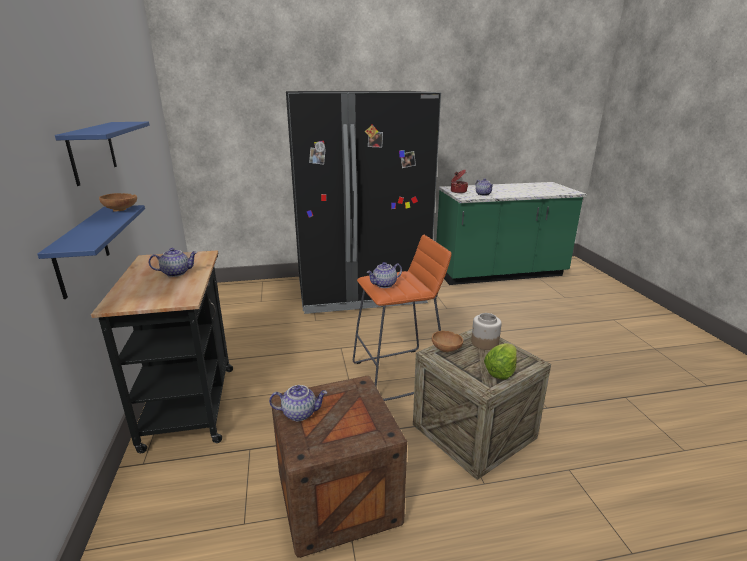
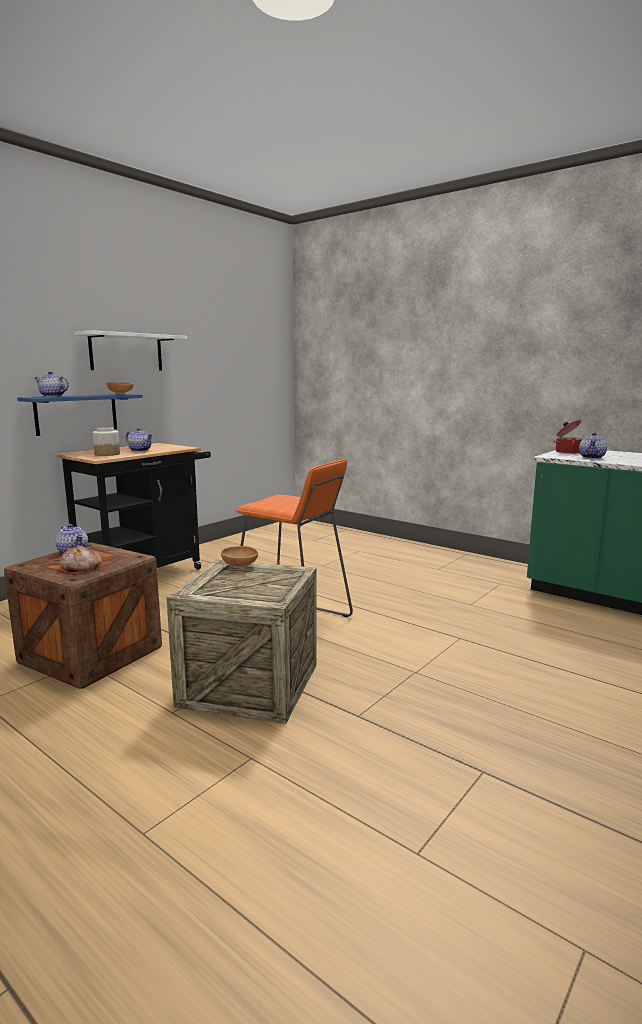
camera: 50 degrees right, 10 degrees down
blue shelf [55,122,150,186] -> white shelf [74,330,187,370]
black fridge [286,91,441,314] -> none
teapot [366,262,402,288] -> teapot moved to [35,372,69,397]
jar [471,313,502,350] -> jar moved to [93,427,120,456]
lettuce [484,343,517,380] -> none
none -> bread [60,545,102,572]

